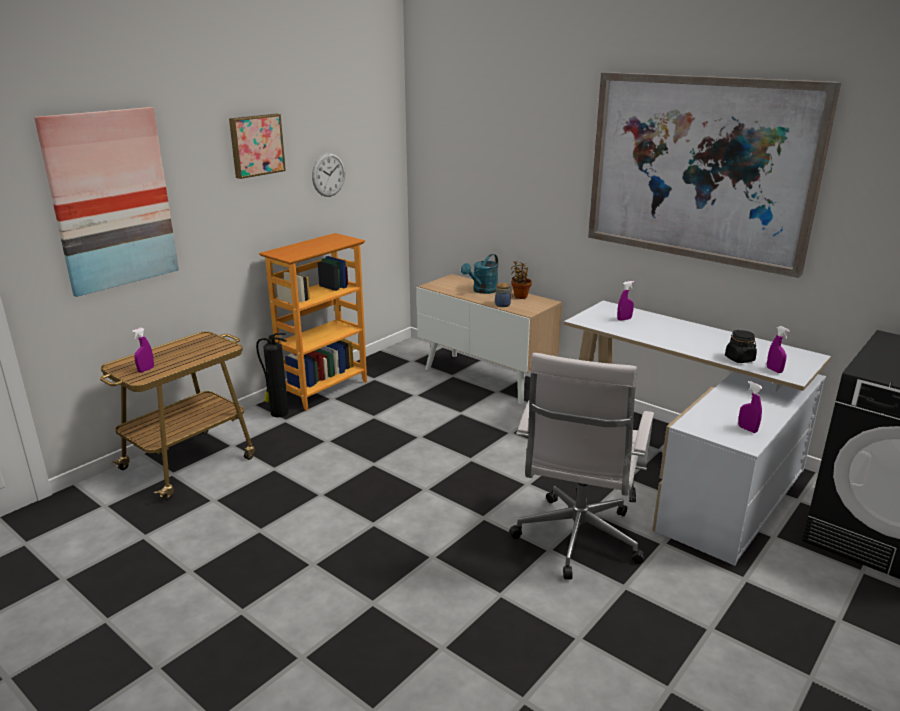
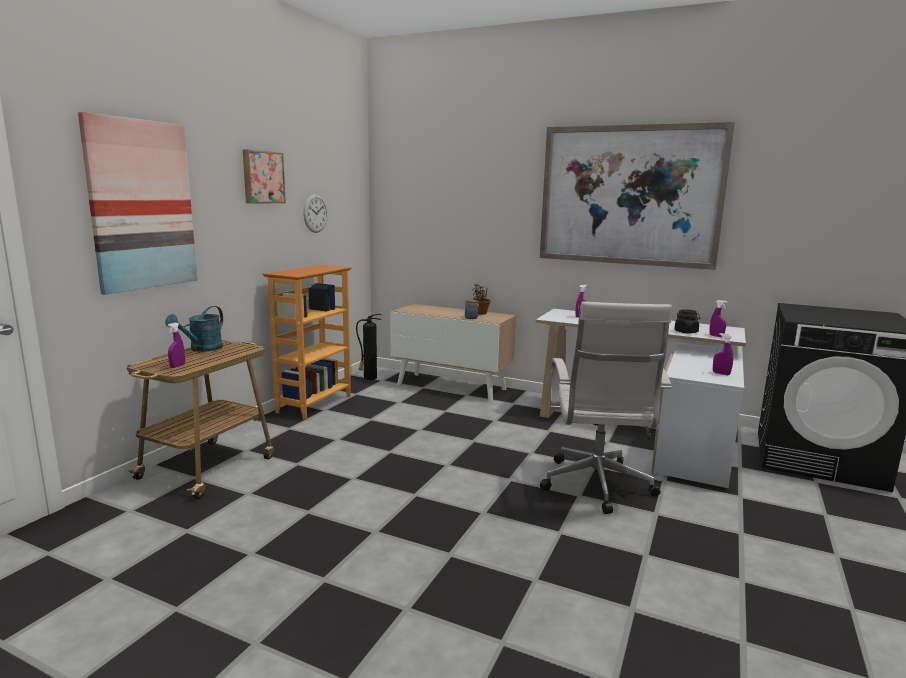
camera: 15 degrees left, 10 degrees down
fire extinguisher [256,333,289,417] -> fire extinguisher moved to [356,314,382,380]
turquoise watering can [461,254,498,294] -> turquoise watering can moved to [165,306,223,352]

